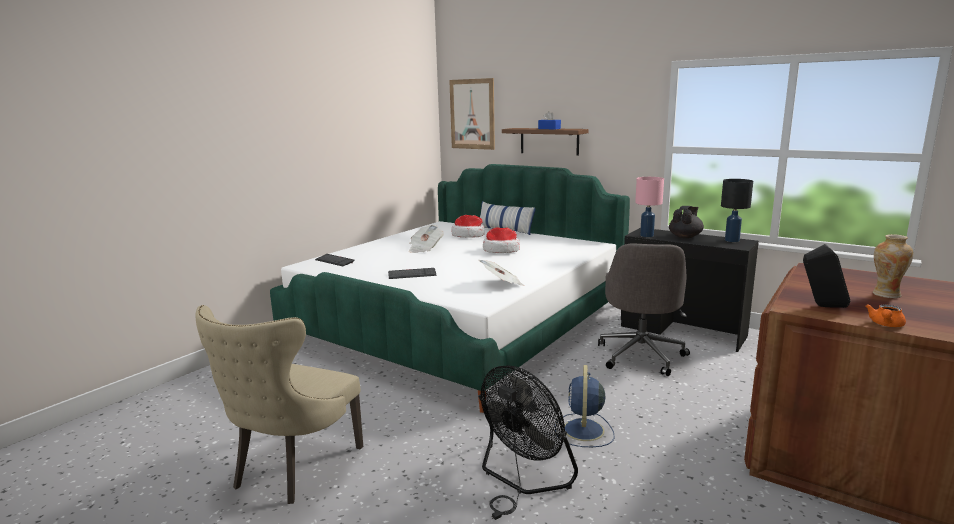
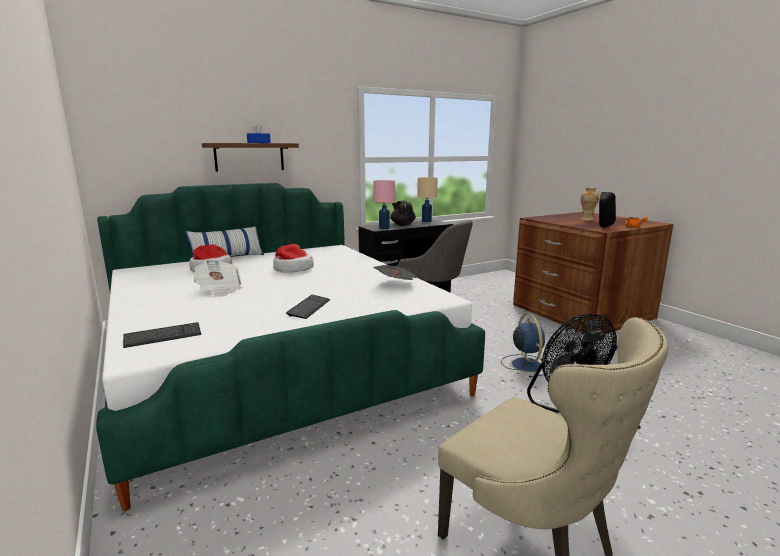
camera: 65 degrees left, 0 degrees up
picture [449,78,495,150] -> none
blue fan [555,365,615,447] -> blue fan turned 135 degrees counterclockwise [501,314,549,378]
black table lamp [721,179,753,242] -> beige table lamp [417,177,438,222]

